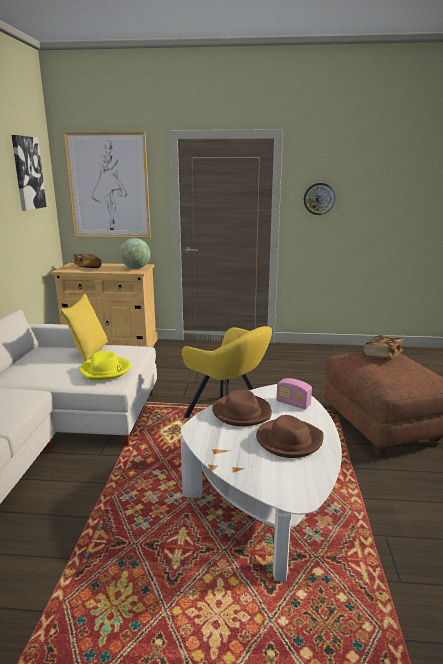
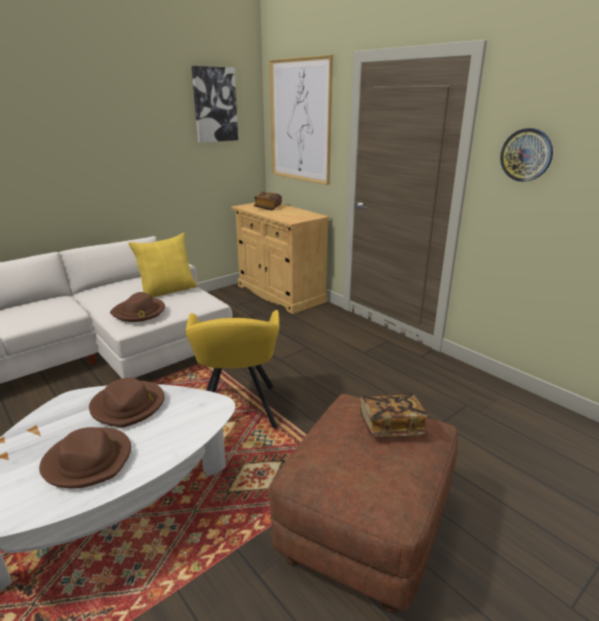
camera: 45 degrees right, 5 degrees up
yellow hat [80,351,131,380] -> brown hat [110,292,165,322]
globe [120,238,150,269] -> none
radio [276,378,312,409] -> none

